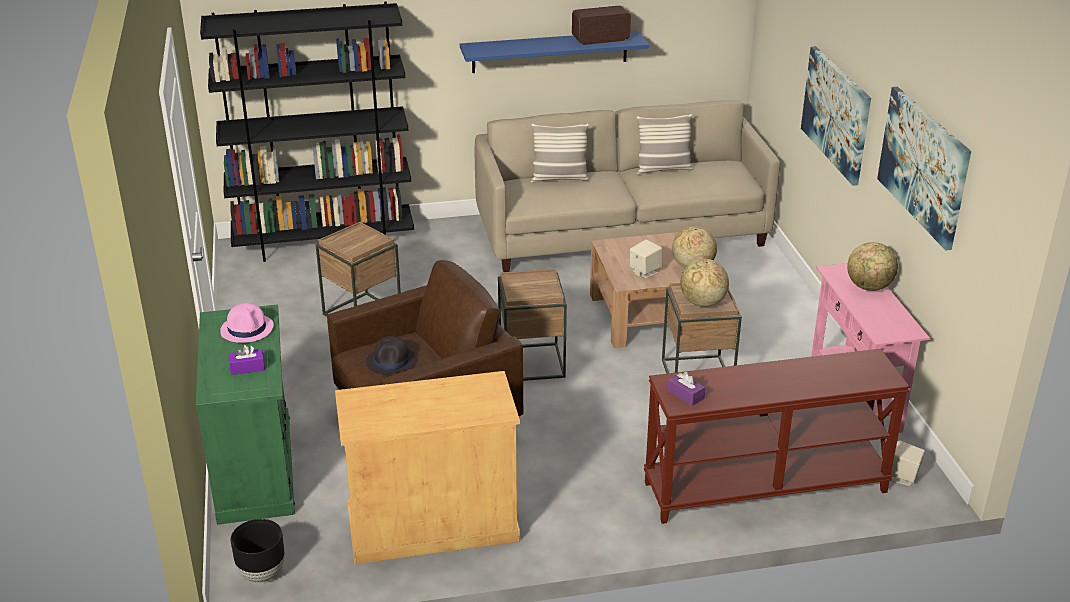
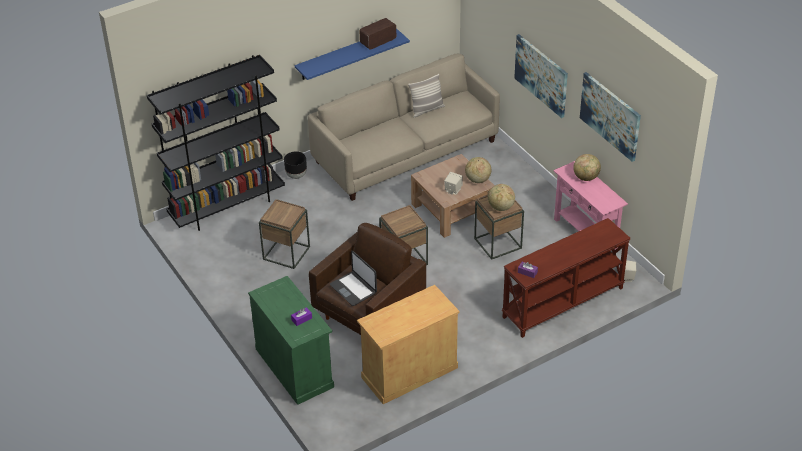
camera: 20 degrees left, 10 degrees up
pink hat [220,303,274,343] -> none
black planter [231,519,285,582] -> black planter moved to [284,151,307,179]
black hat [366,336,416,374] -> laptop [330,251,377,306]
pillow [531,124,589,183] -> none

